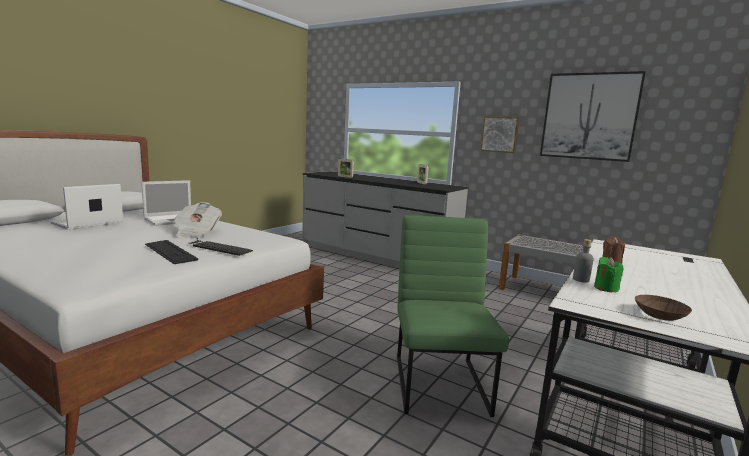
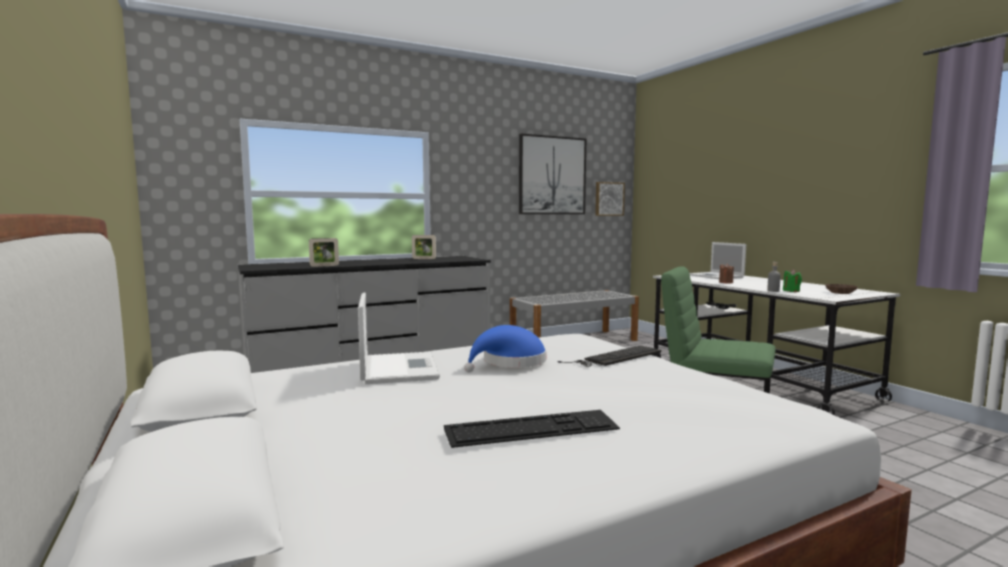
camera: 60 degrees left, 5 degrees down
laptop [50,184,123,230] -> laptop moved to [689,242,746,279]
keyboard [145,240,198,264] -> keyboard moved to [444,410,620,448]
newspaper [174,202,222,238] -> blue hat [464,325,547,372]
picture [480,116,519,153] -> picture moved to [595,182,625,216]

